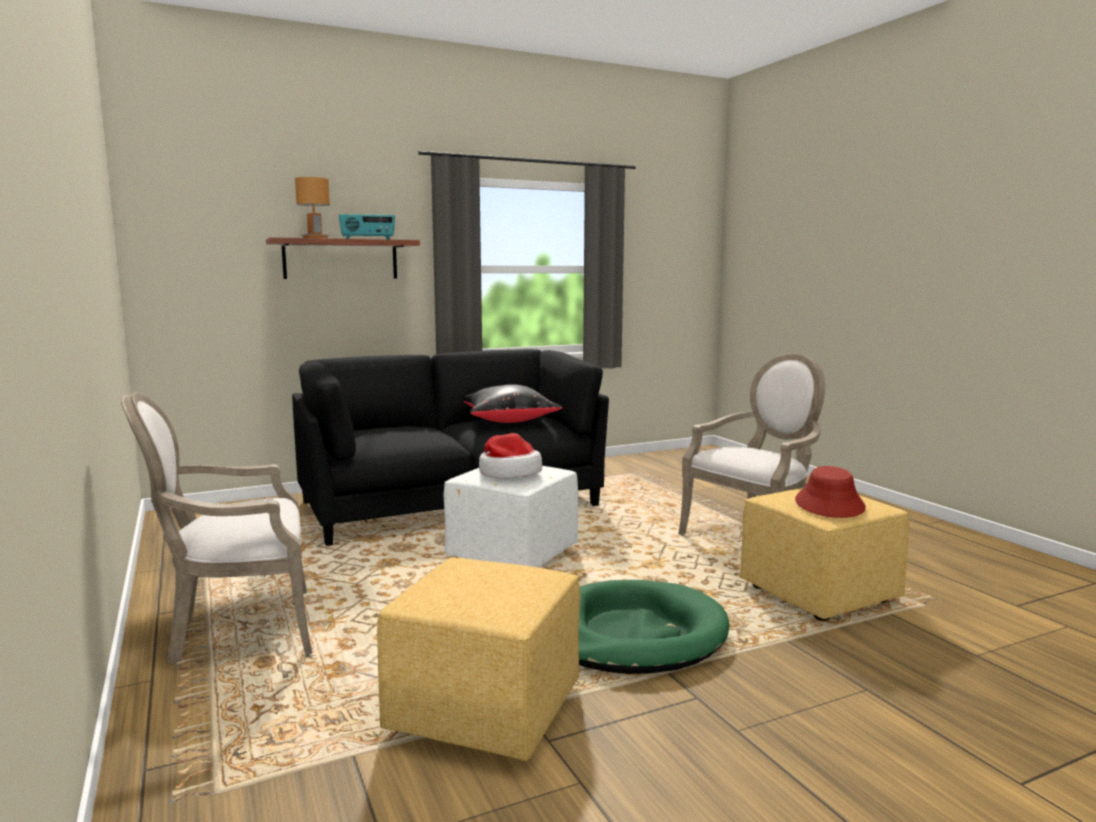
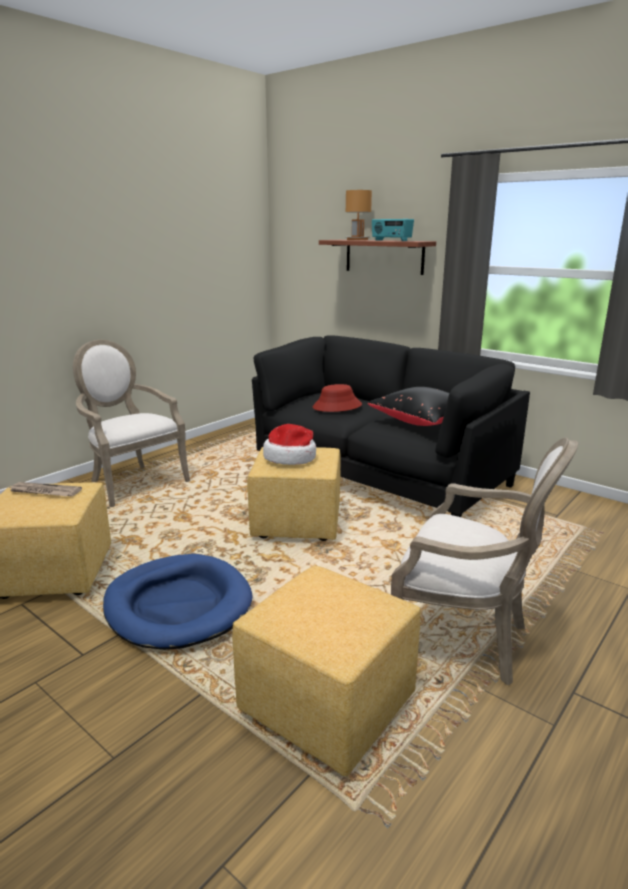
camera: 65 degrees right, 10 degrees up
white ottoman [443,466,578,567] -> yellow ottoman [247,447,341,541]
green dog bed [579,580,730,674] -> blue dog bed [103,554,252,650]
red hat [795,466,866,518] -> red hat moved to [313,384,362,412]
none -> newspaper [8,482,82,496]

